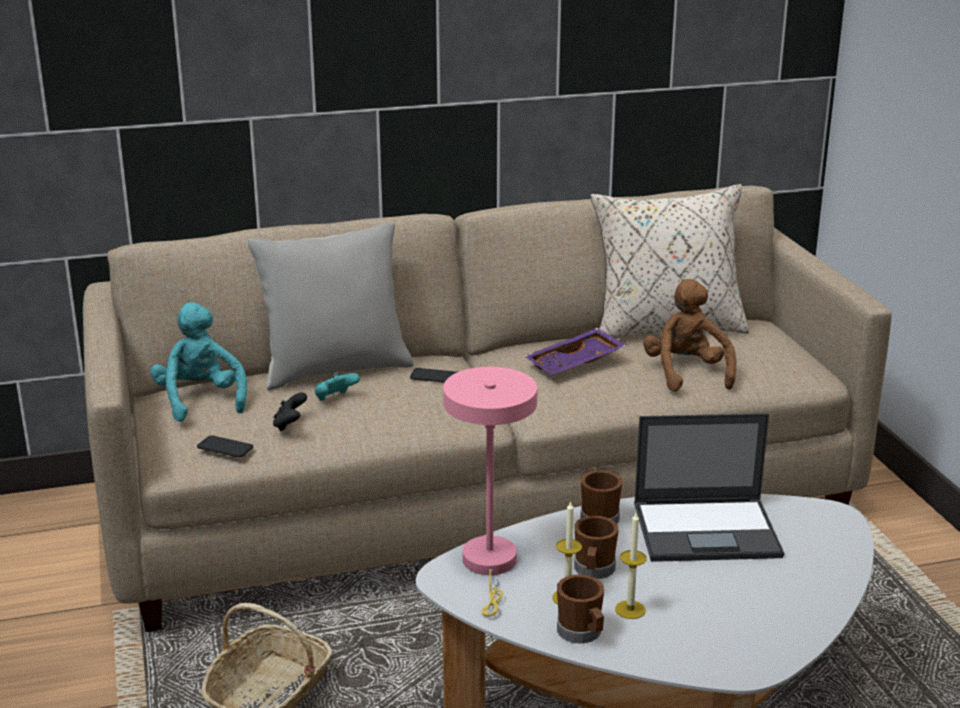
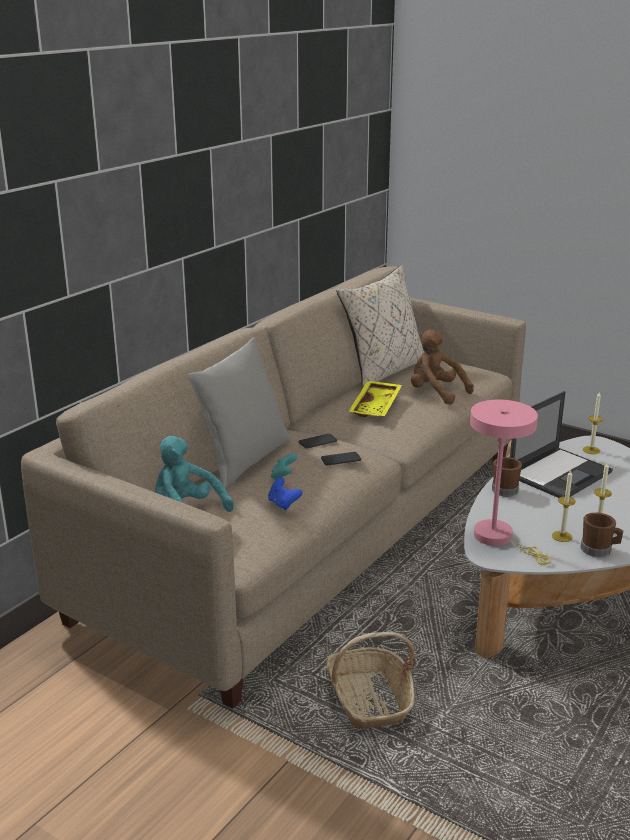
camera: 40 degrees left, 0 degrees up
phone [197,435,253,458] -> phone moved to [321,452,361,465]
black game controller [273,392,307,431] -> blue game controller [268,477,303,510]
purple tray [524,328,627,374] -> yellow tray [348,381,402,417]
brown mug [574,516,619,579] -> none
none -> candle [583,391,603,454]

